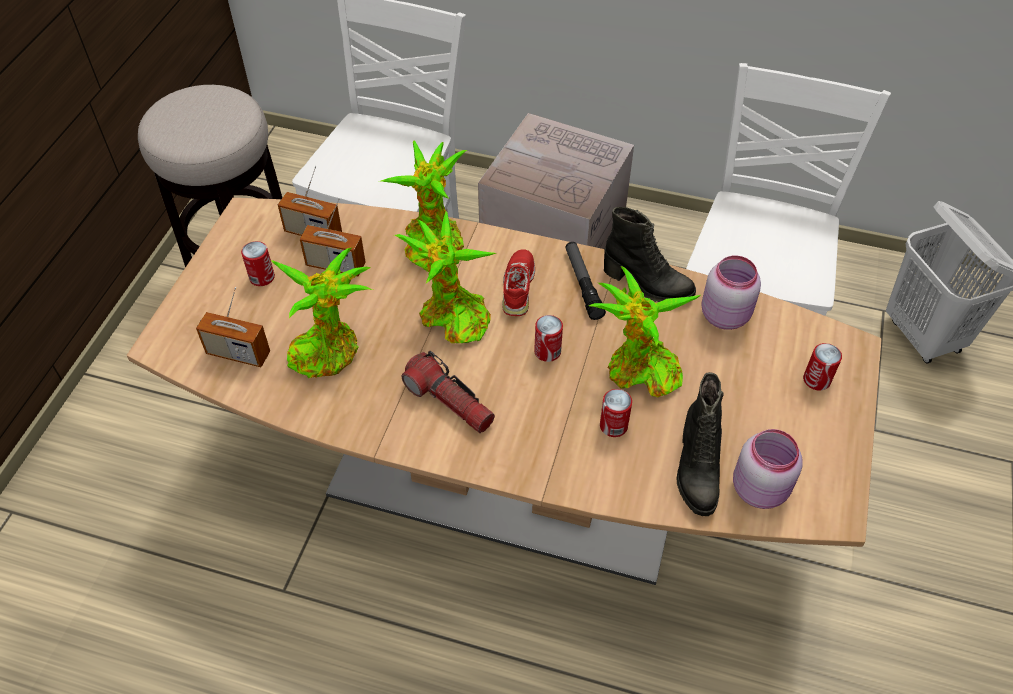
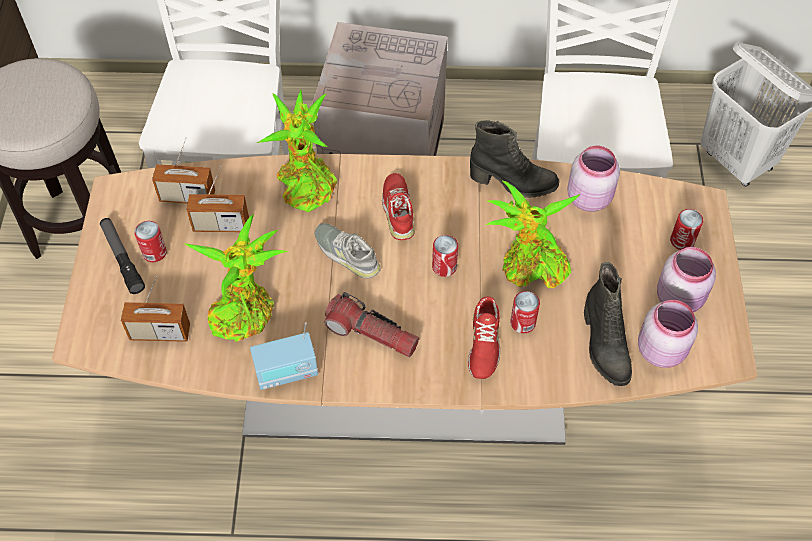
camera: 15 degrees left, 5 degrees up
potted plant [394,211,496,343] -> grey shoe [315,223,380,279]
flashlight [565,242,606,320] -> flashlight moved to [100,218,145,294]
none -> radio [250,322,318,390]
none -> red shoe [468,296,500,379]
none -> pink jar [657,247,716,312]

